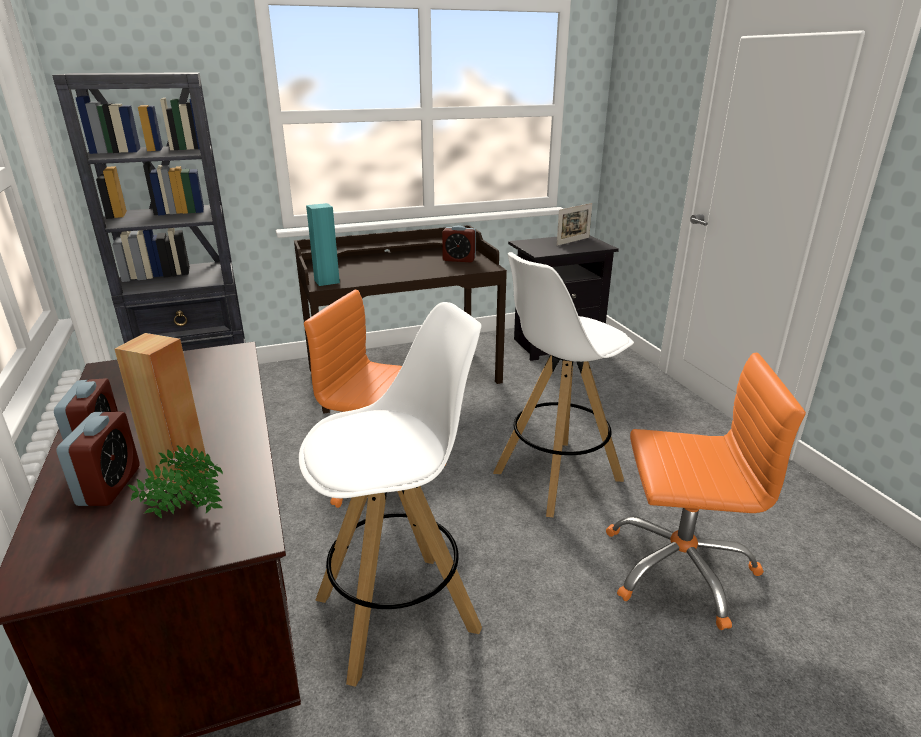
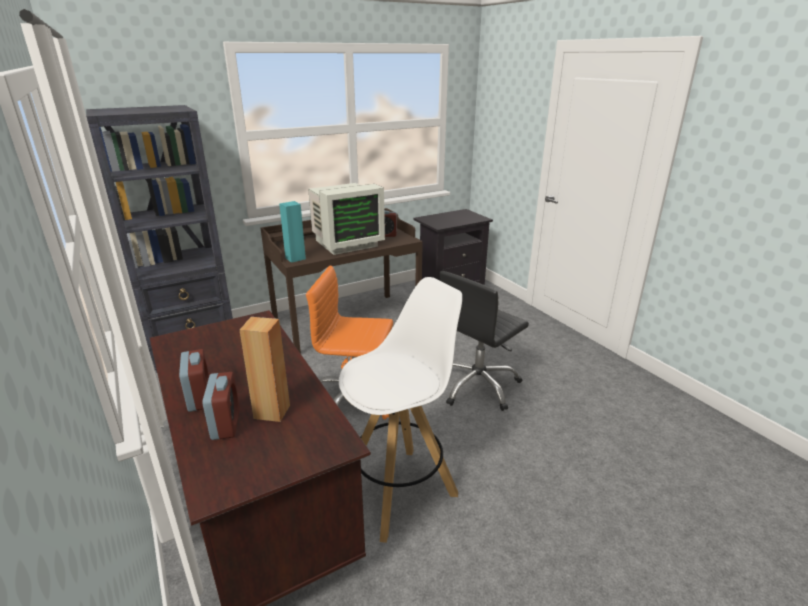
camera: 10 degrees left, 0 degrees up
potted plant [128,445,223,518] -> none
white stool [493,252,634,517] -> black office chair [440,271,529,411]
picture frame [557,203,592,246] -> none
orange office chair [606,353,806,630] -> none
none -> monitor [308,183,385,255]

